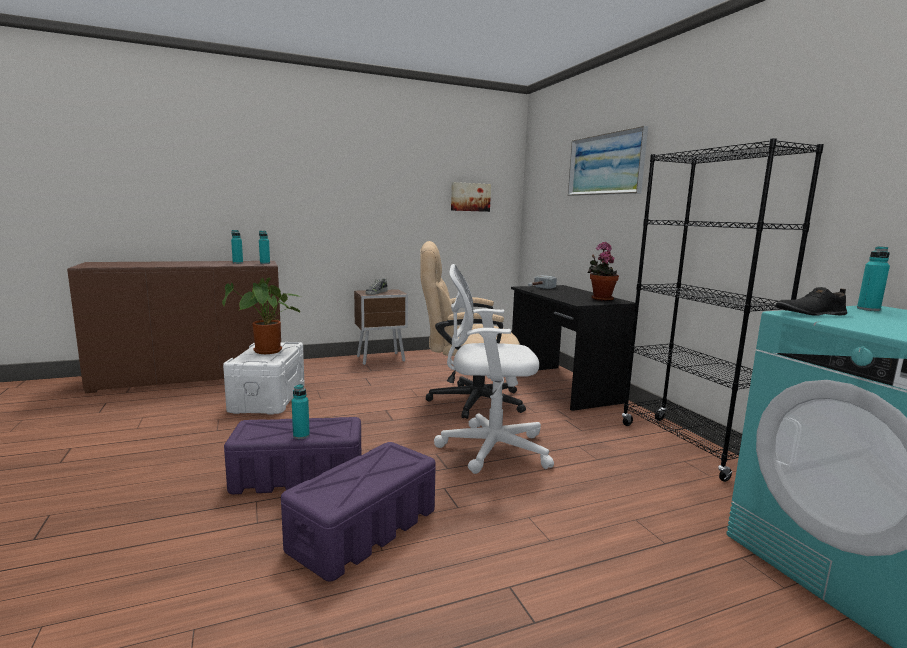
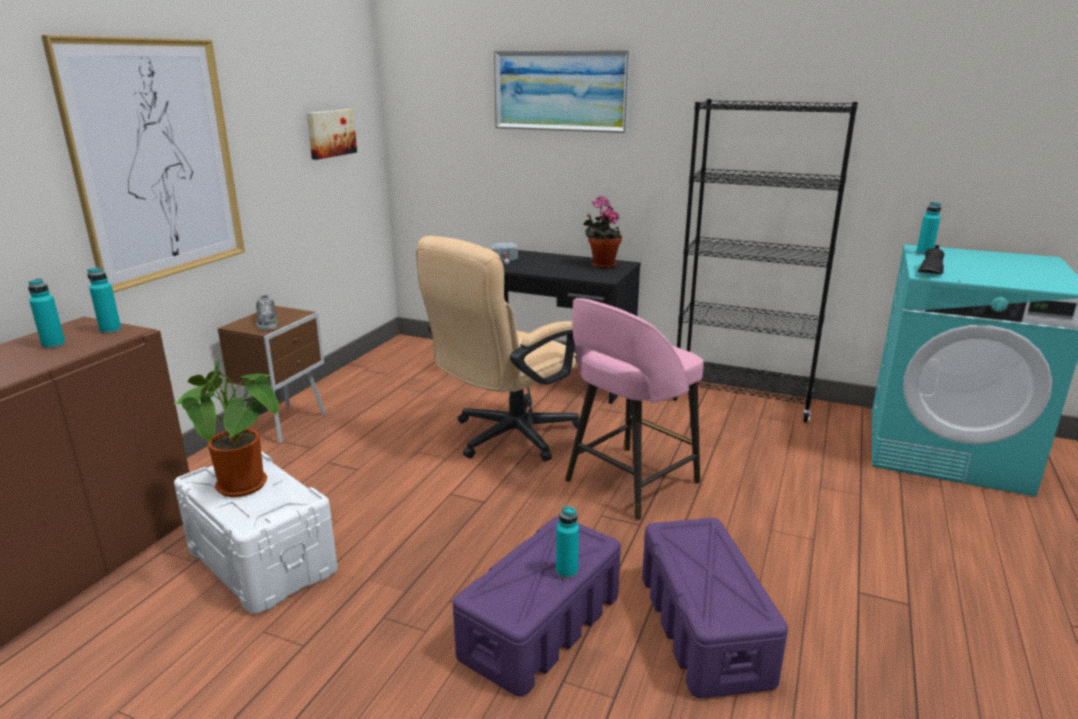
camera: 45 degrees left, 10 degrees up
white office chair [434,264,554,474] -> pink stool [565,298,704,520]
none -> picture [41,35,245,293]

